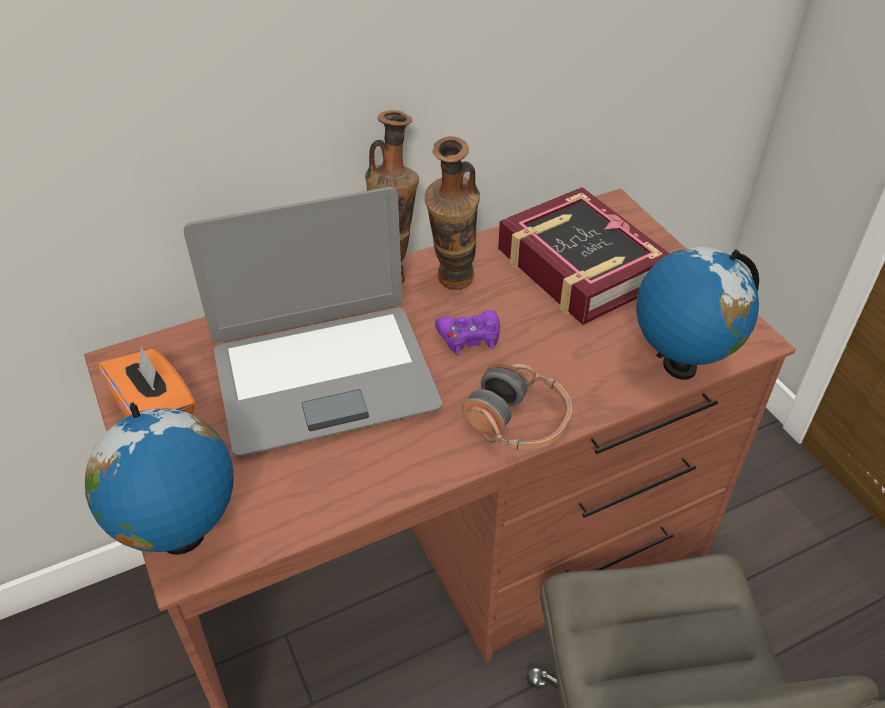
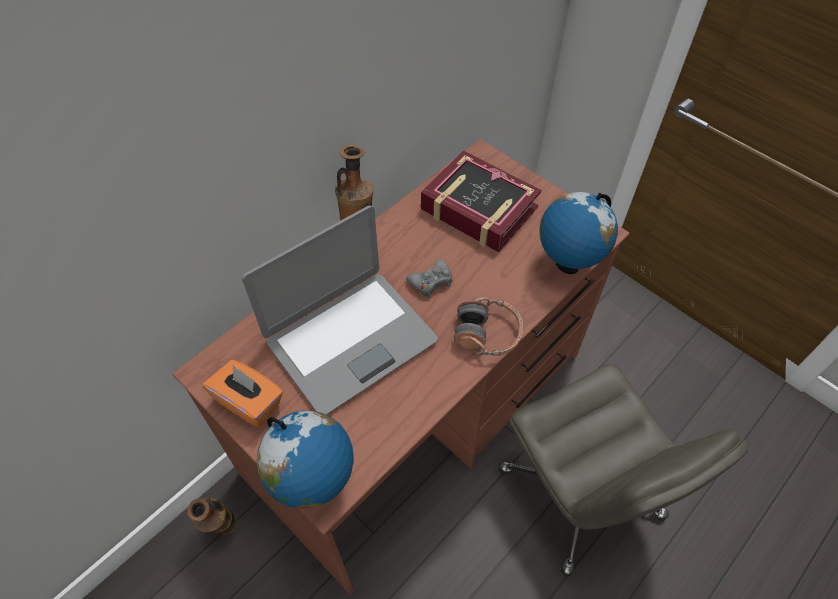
camera: 20 degrees left, 10 degrees up
vase [425,136,480,290] -> vase moved to [188,497,238,535]
purple game controller [435,310,500,355] -> grey game controller [406,259,452,298]

